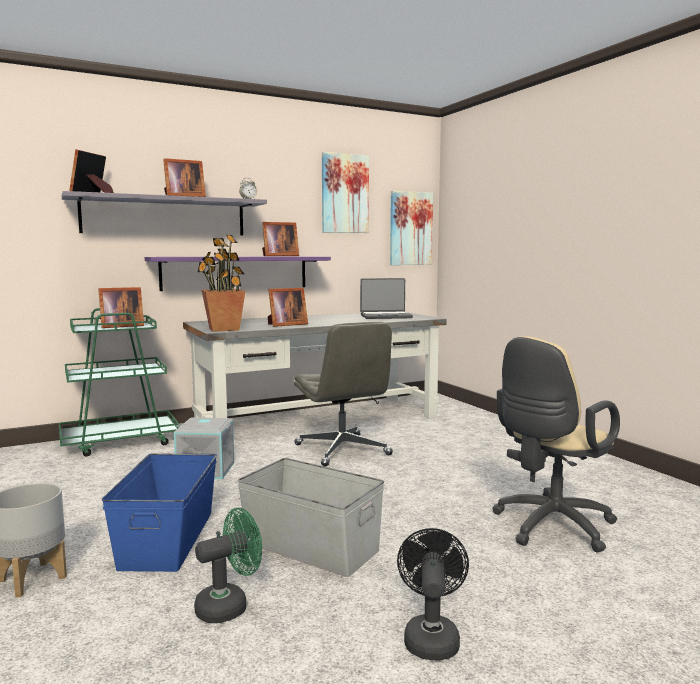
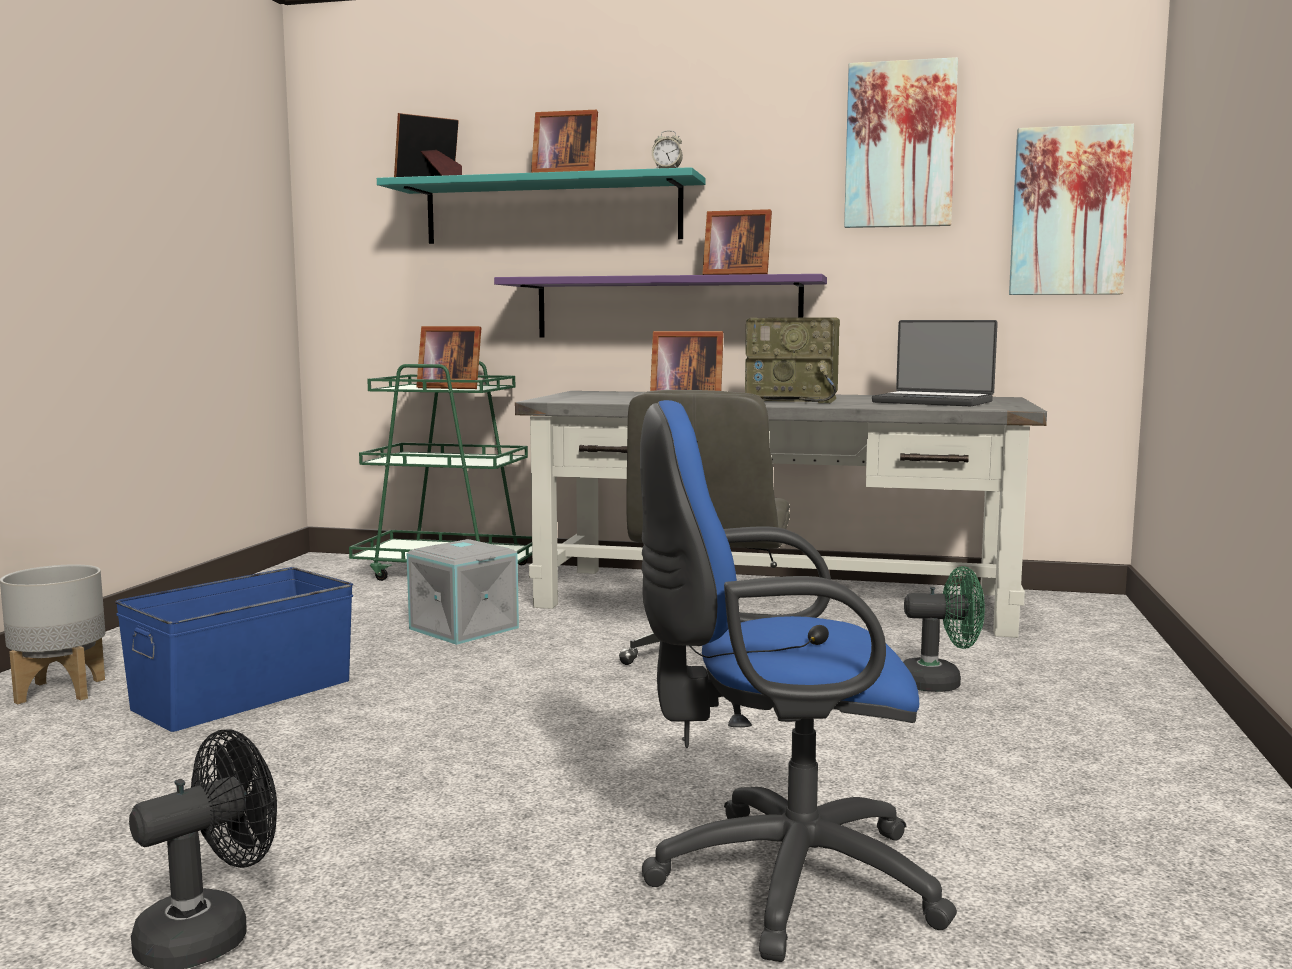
camera: 40 degrees right, 0 degrees up
grey shelf [62,191,267,235] -> turquoise shelf [377,167,705,244]
green fan [194,508,262,623] -> green fan moved to [903,566,985,692]
potted plant [197,235,245,332] -> none
grey storage box [238,458,384,577] -> none
beige office chair [492,336,620,553] -> blue office chair [640,400,957,962]
none -> radio [745,318,840,403]

